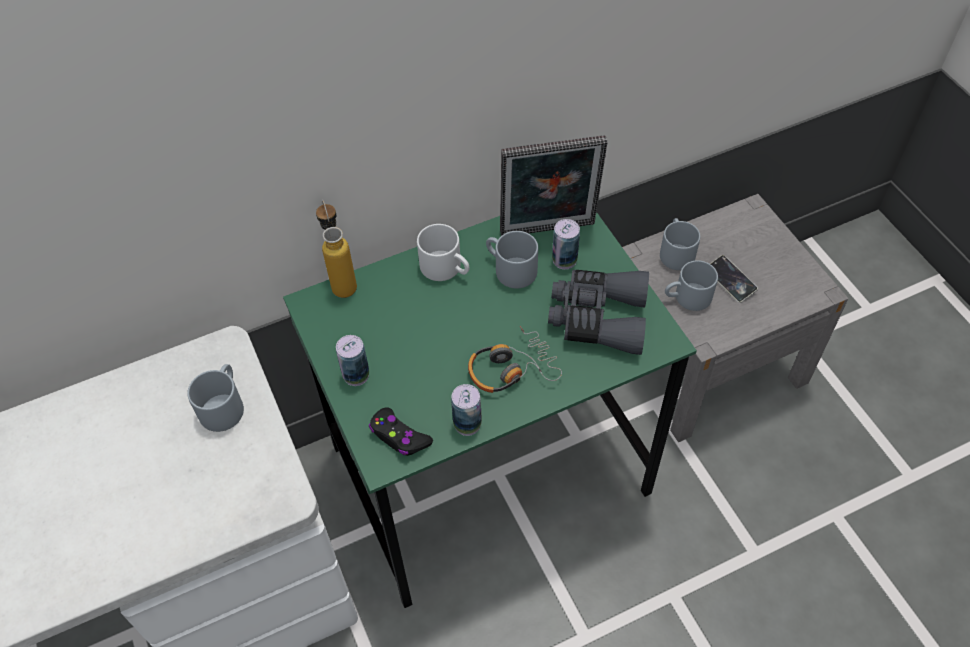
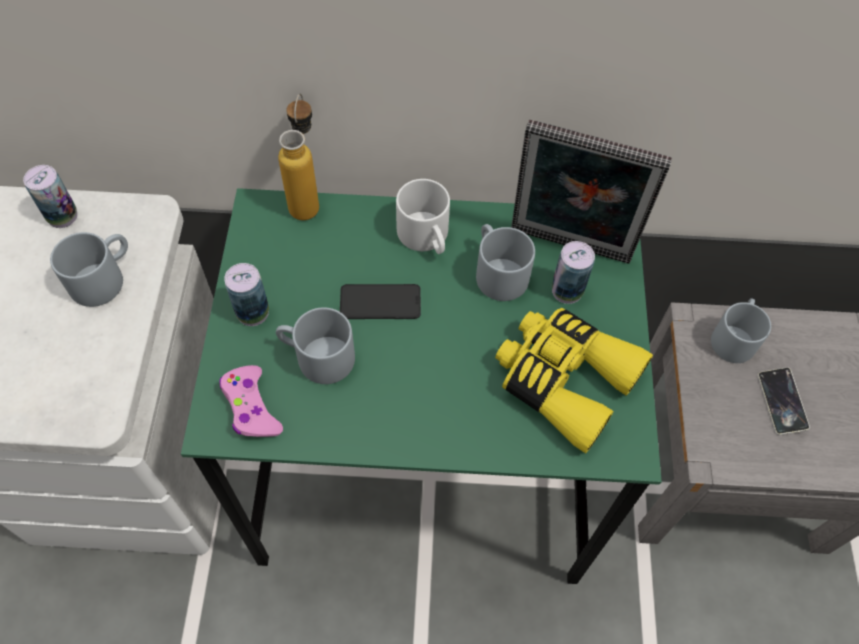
camera: 25 degrees right, 5 degrees up
black game controller [369,407,433,456] -> pink game controller [220,365,283,437]
can [451,384,482,436] -> can moved to [23,165,78,228]
headphones [468,326,562,393] -> none
grey binoculars [548,270,649,355] -> yellow binoculars [495,308,653,453]
grey mug [665,260,718,311] -> grey mug moved to [276,307,355,384]
none -> phone [340,284,421,319]

